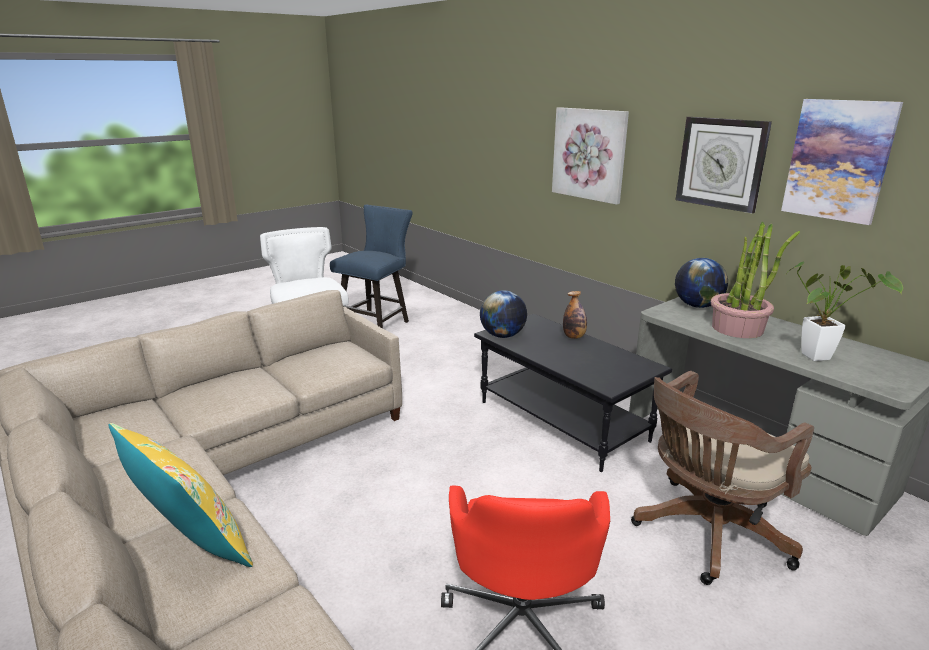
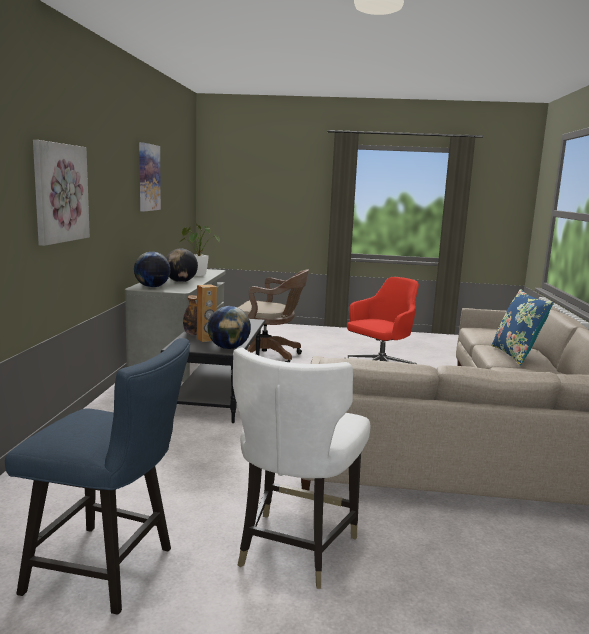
camera: 135 degrees left, 10 degrees down
yellow pillow [109,423,253,567] -> blue pillow [491,289,554,365]
blue chair [330,205,413,328] -> blue chair turned 150 degrees counterclockwise [5,338,190,615]
wall clock [676,117,772,213] -> none
potted plant [711,222,800,338] -> globe [166,248,198,282]
none -> brown speaker [197,284,217,342]

